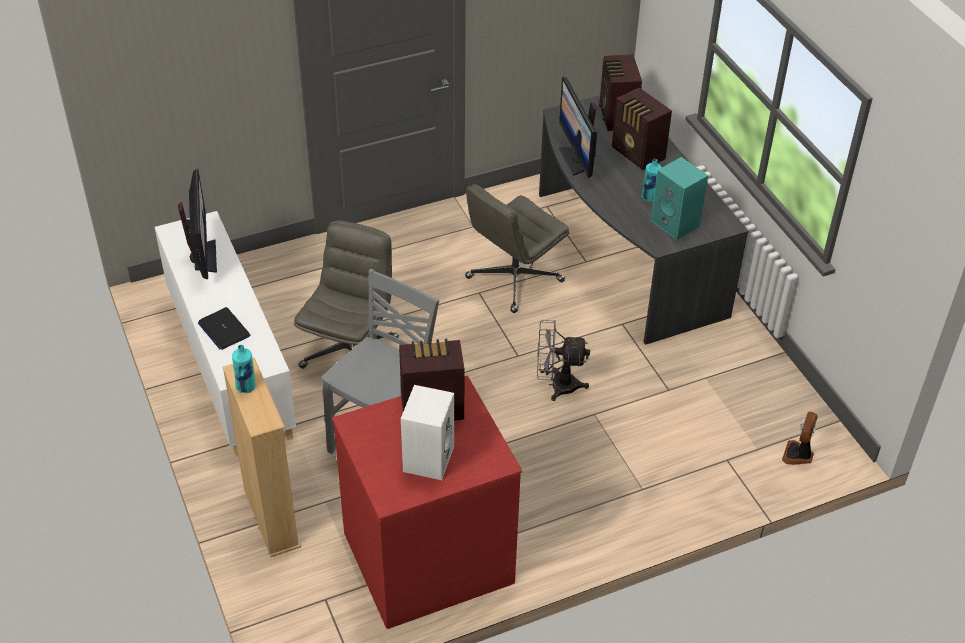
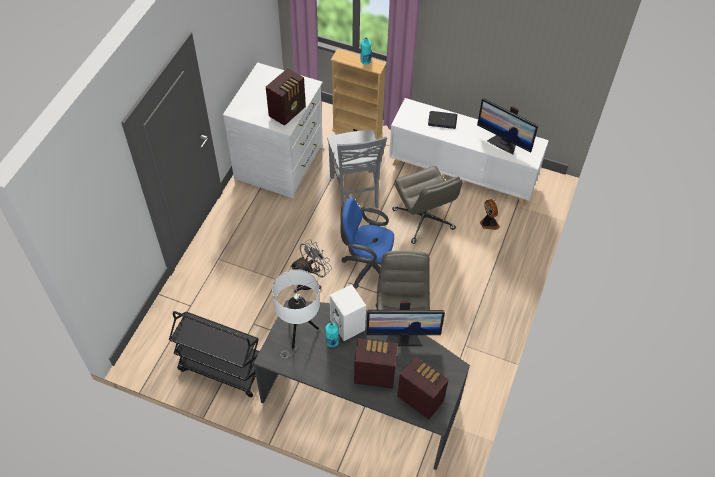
camera: 135 degrees right, 10 degrees up
red dresser [332,376,522,629] -> white dresser [223,63,323,199]
white speaker [401,385,454,480] -> white speaker moved to [330,284,366,341]
monitor [559,77,597,178] -> monitor turned 150 degrees clockwise [366,301,445,346]
turquoise speaker [651,157,708,240] -> white table lamp [272,269,320,358]
fan [782,412,818,465] -> fan moved to [480,199,500,230]
none -> black cart [169,311,260,397]
none -> blue office chair [340,197,394,289]

